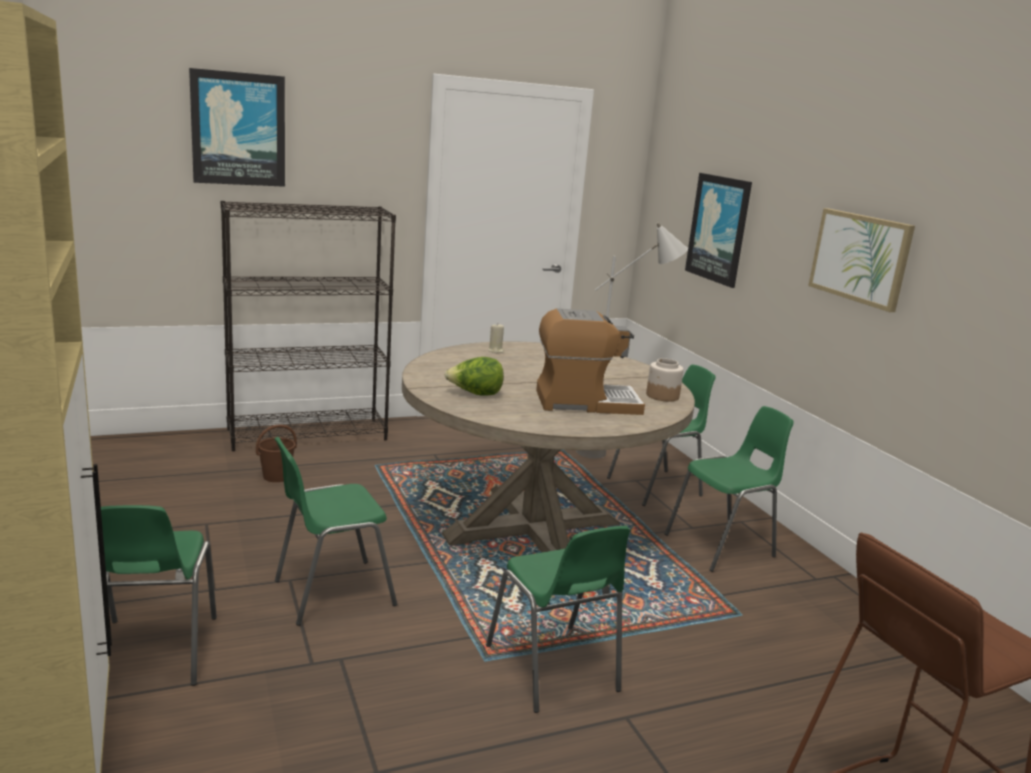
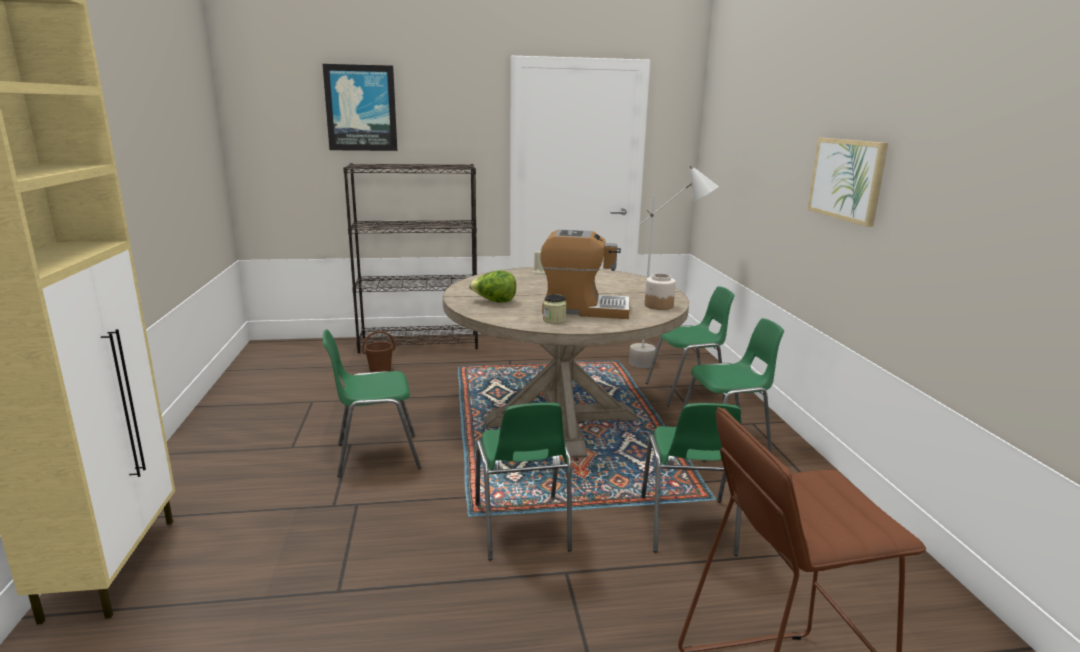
camera: 15 degrees right, 0 degrees up
green chair [101,505,217,686] -> green chair moved to [641,403,742,556]
picture [685,173,752,288] -> none
none -> jar [543,294,567,324]

